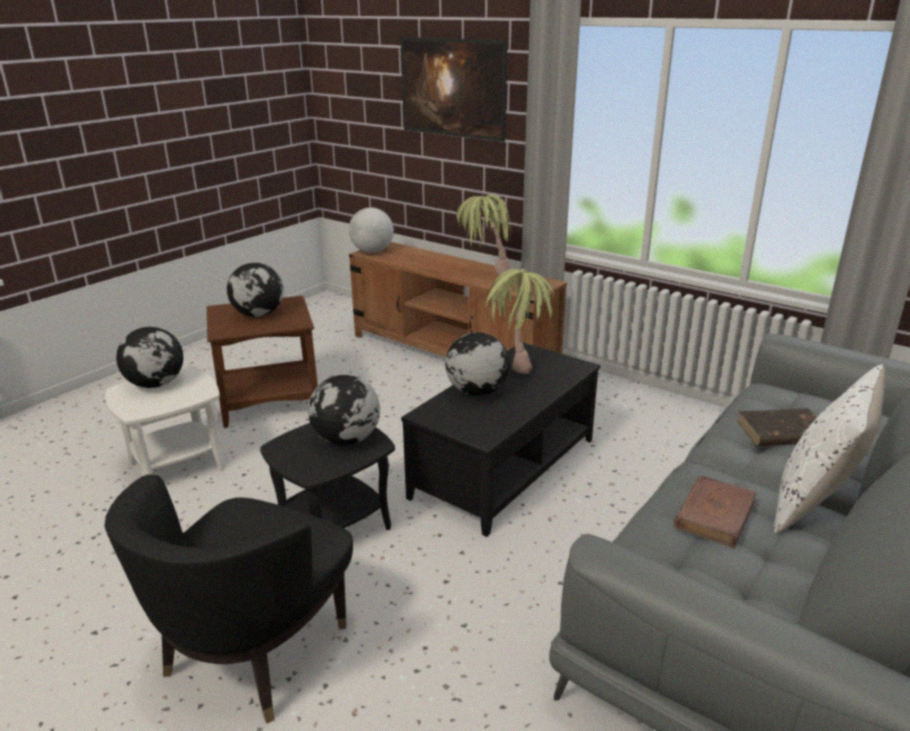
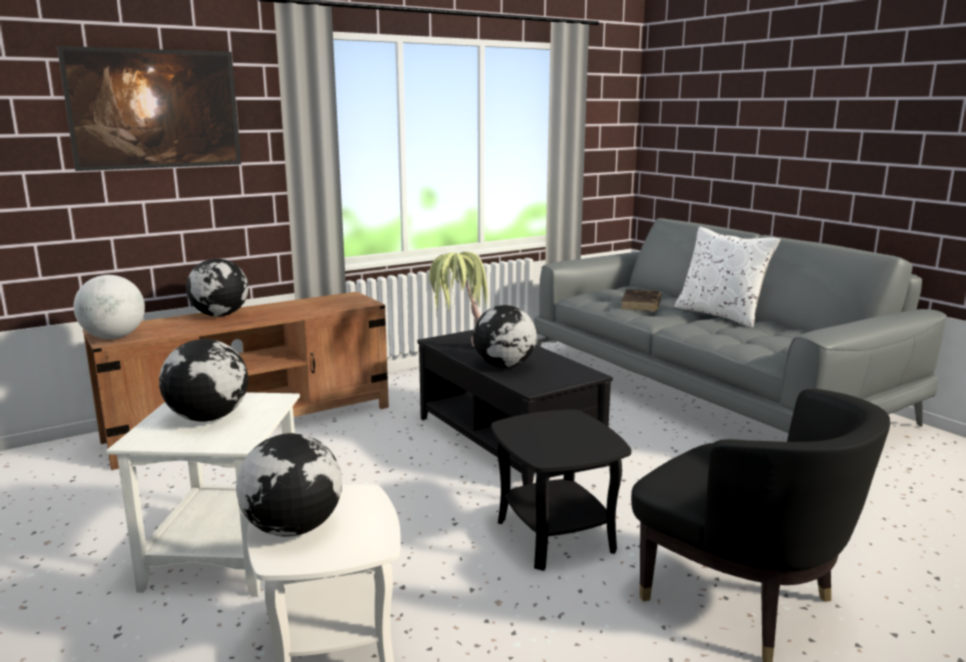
camera: 70 degrees left, 10 degrees down
brown side table [207,296,318,428] -> white side table [106,392,300,597]
globe [308,375,380,445] -> globe moved to [186,259,248,316]
potted plant [456,194,511,275] -> none
brown book [674,476,757,548] -> none

